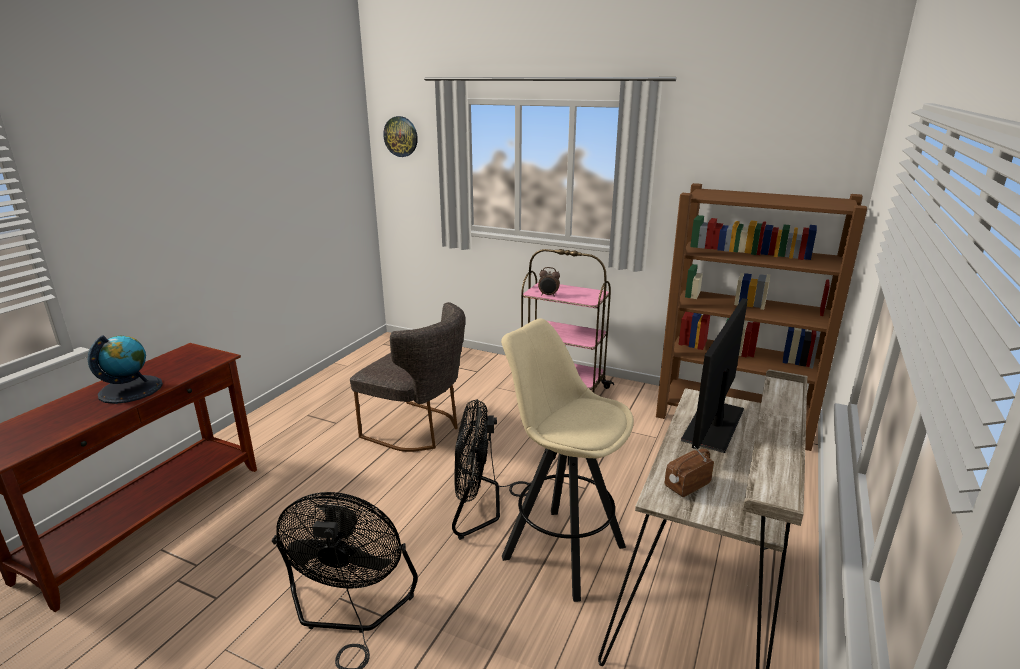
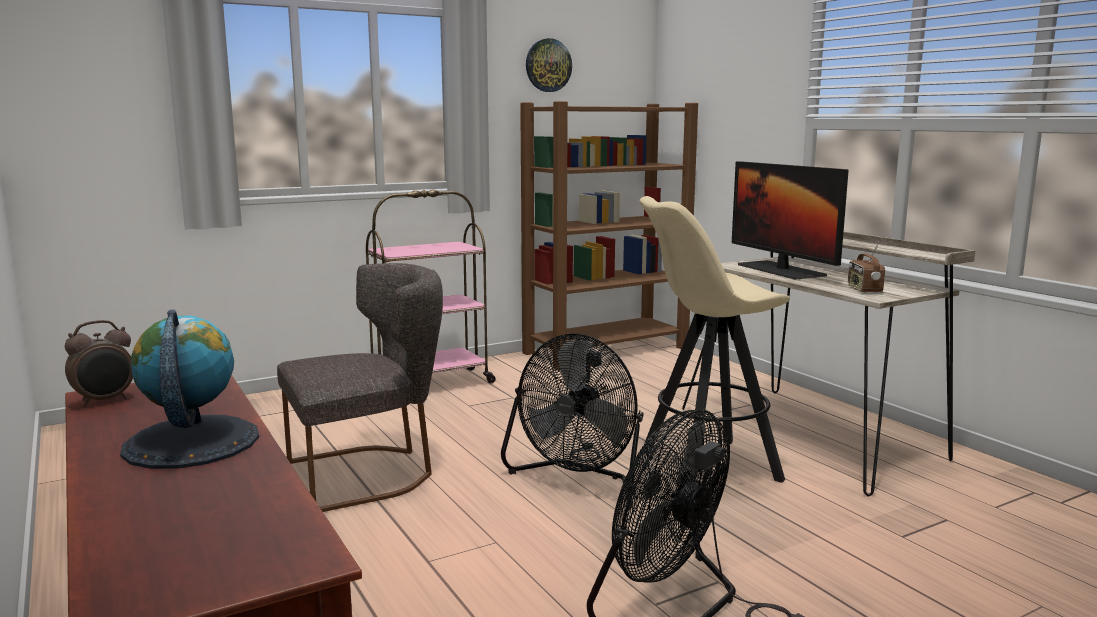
camera: 55 degrees left, 10 degrees down
wall clock [383,116,418,157] -> wall clock moved to [526,38,572,92]
alarm clock [538,267,560,297] -> alarm clock moved to [65,320,133,407]

